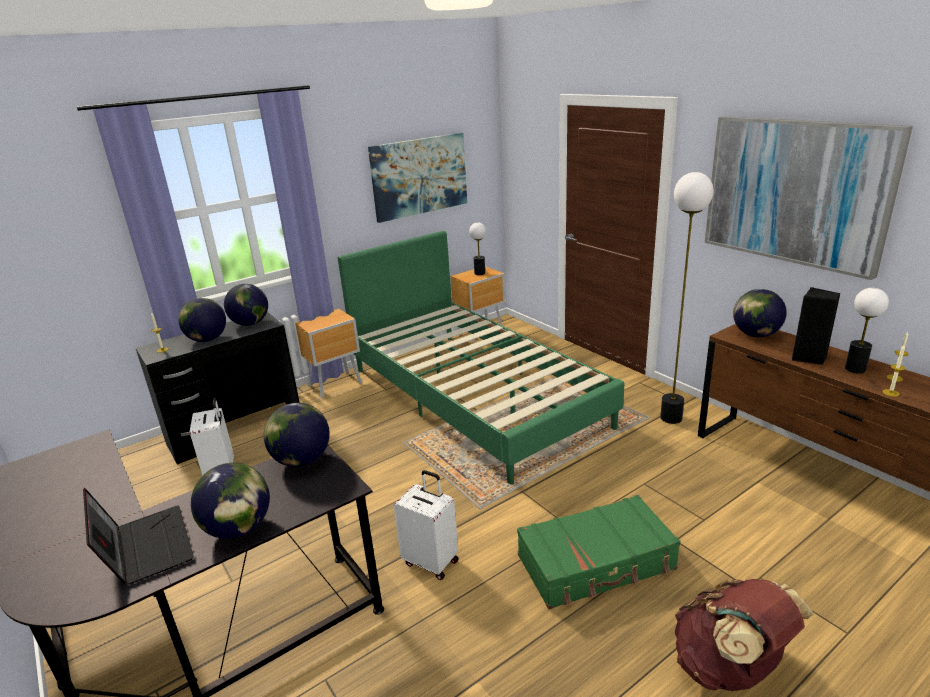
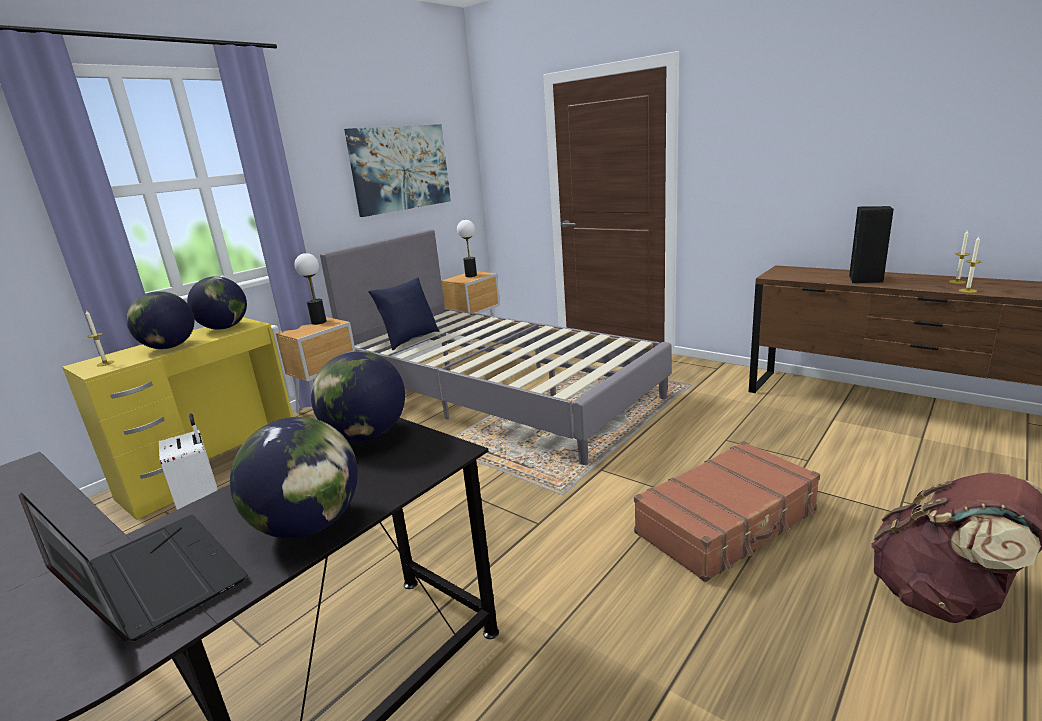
camera: 15 degrees left, 5 degrees down
black desk [136,312,300,465] -> yellow desk [62,317,293,520]
green bed [338,231,625,484] -> grey bed [320,229,672,465]
white suitcase [393,470,459,580] -> none
green suitcase [517,495,680,609] -> brown suitcase [634,441,820,582]
floor lamp [660,172,713,424] -> none
picture [705,116,913,280] -> none
globe [733,289,787,337] -> none
table lamp [845,288,889,374] -> table lamp moved to [294,253,327,325]
none -> blue pillow [368,277,439,350]

